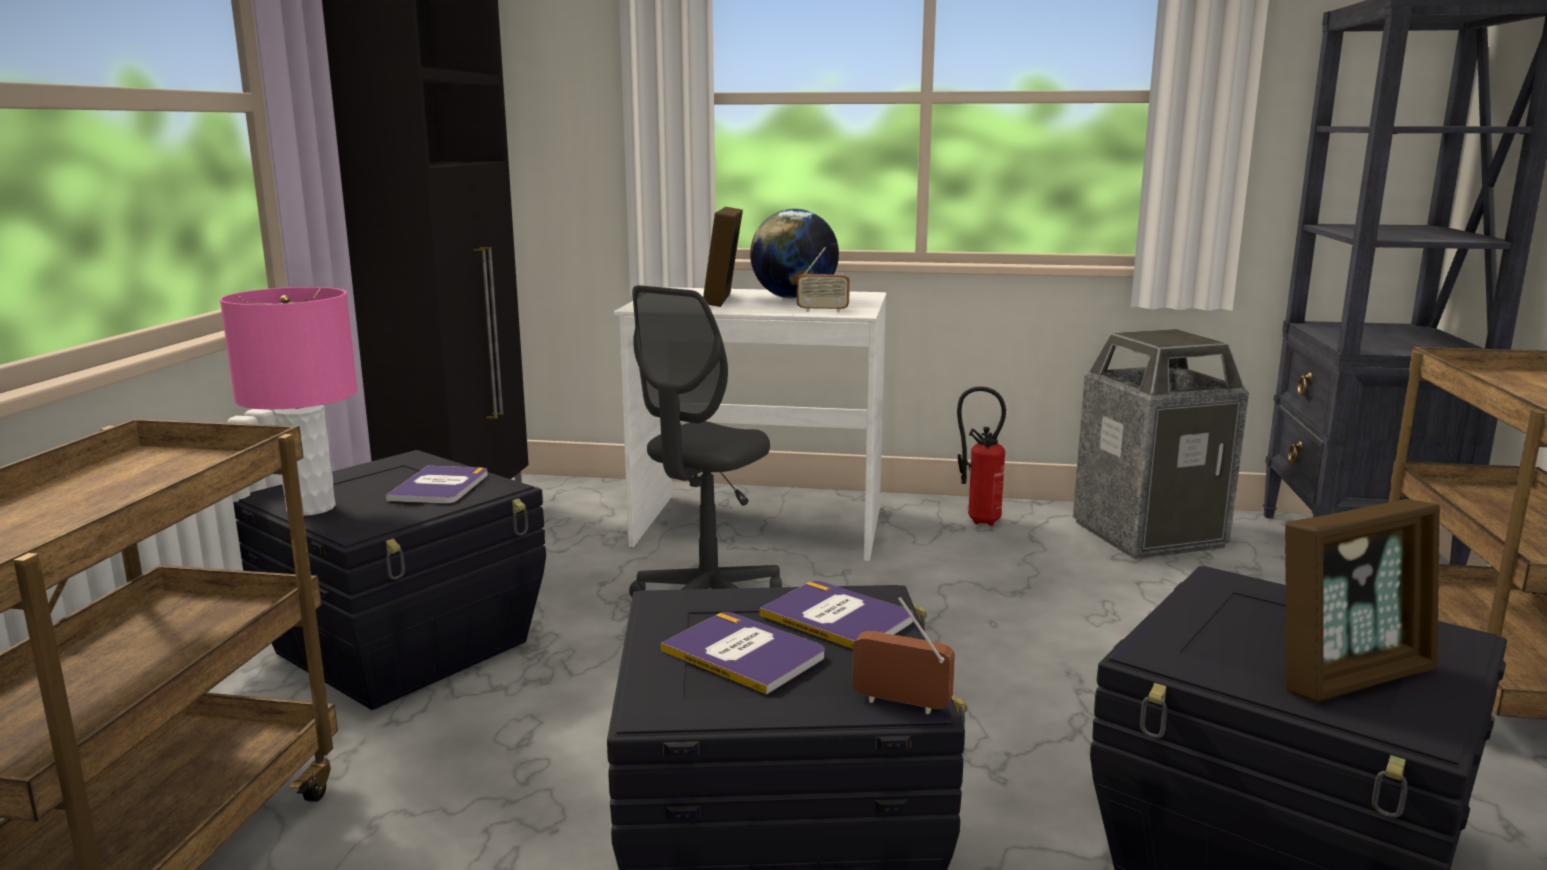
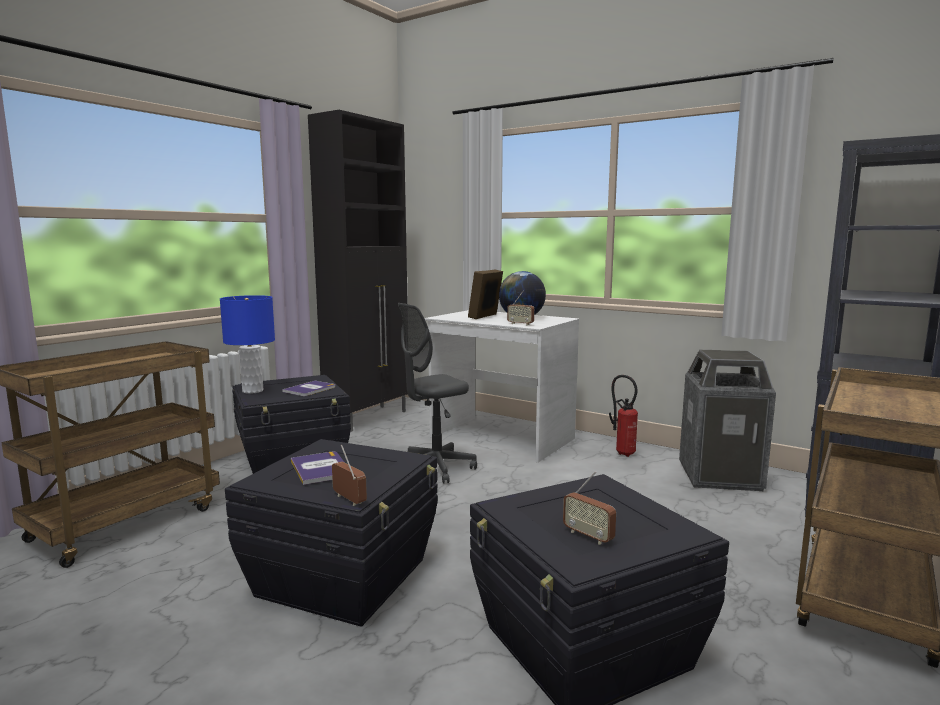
camera: 25 degrees right, 5 degrees down
pink table lamp [220,287,357,516] -> blue table lamp [220,295,275,394]
book [760,581,913,649] -> none
picture frame [1285,499,1440,702] -> radio [563,471,616,545]

